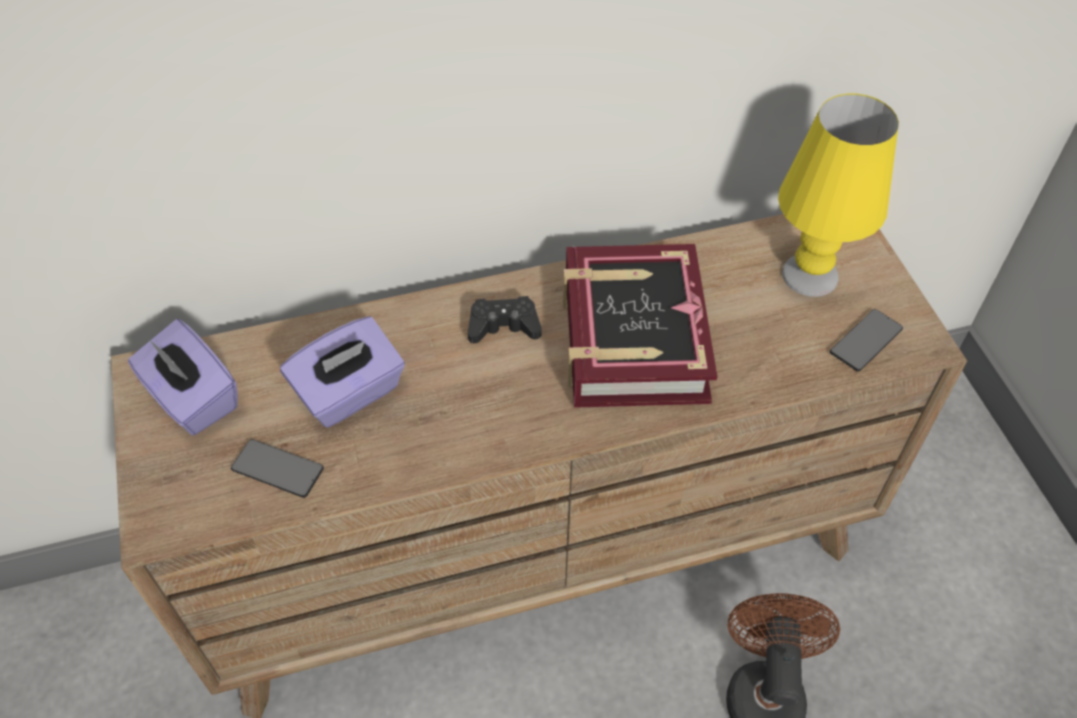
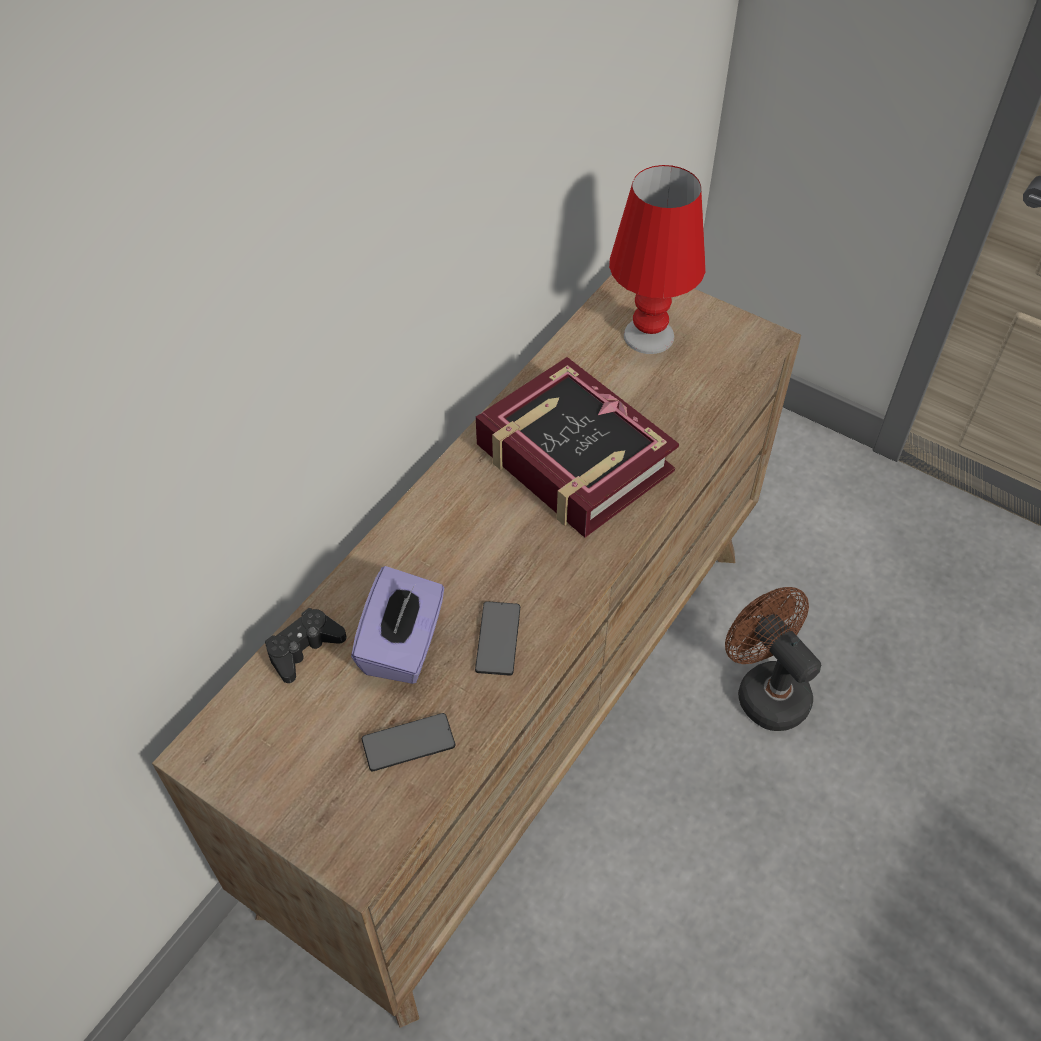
camera: 40 degrees left, 0 degrees up
purple tissue box [128,319,238,435] -> none
black game controller [468,296,542,343] -> black game controller moved to [265,608,346,683]
yellow table lamp [778,94,899,297] -> red table lamp [609,165,705,354]
phone [830,309,903,372] -> phone moved to [475,601,520,676]

